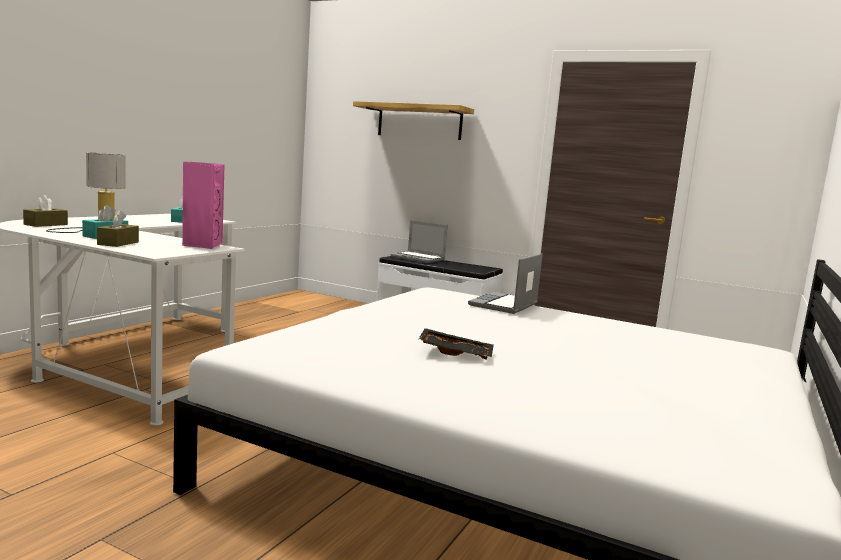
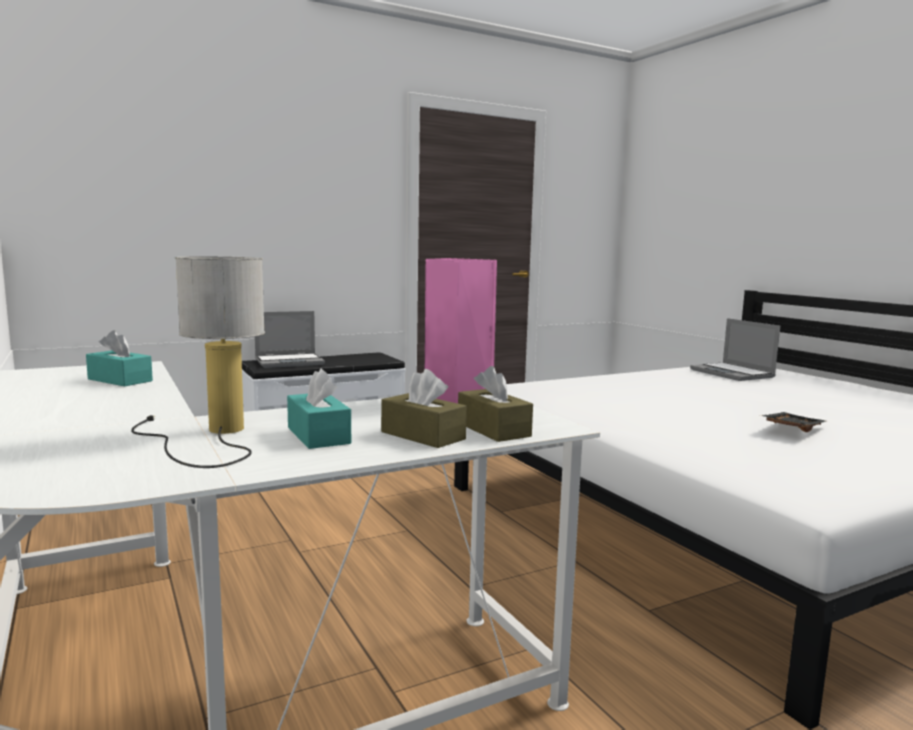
camera: 55 degrees left, 0 degrees up
brown tissue box [23,195,68,227] -> brown tissue box moved to [458,366,533,442]
shelf [353,101,474,140] -> none
laptop [468,253,543,314] -> laptop moved to [690,318,780,381]

